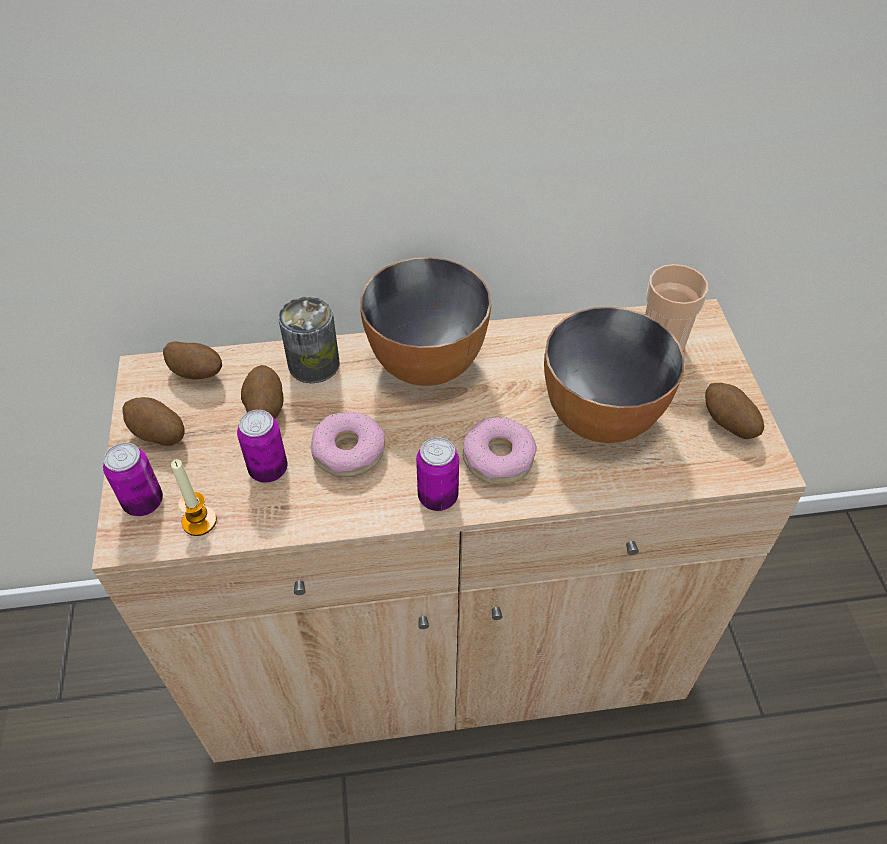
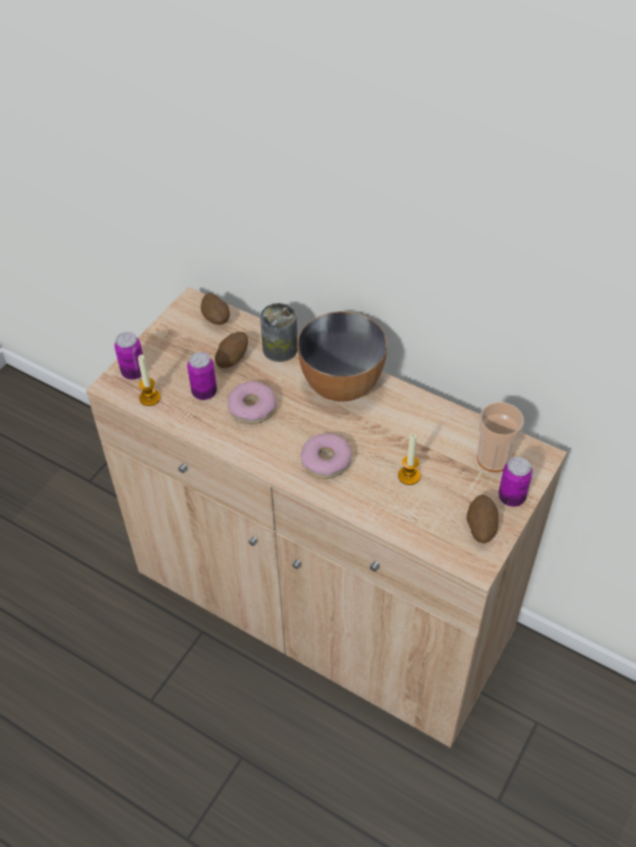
camera: 40 degrees right, 0 degrees up
potato [122,397,185,446] -> none
can [416,437,459,511] -> can moved to [498,457,533,507]
bowl [544,307,685,443] -> candle [398,434,421,485]

